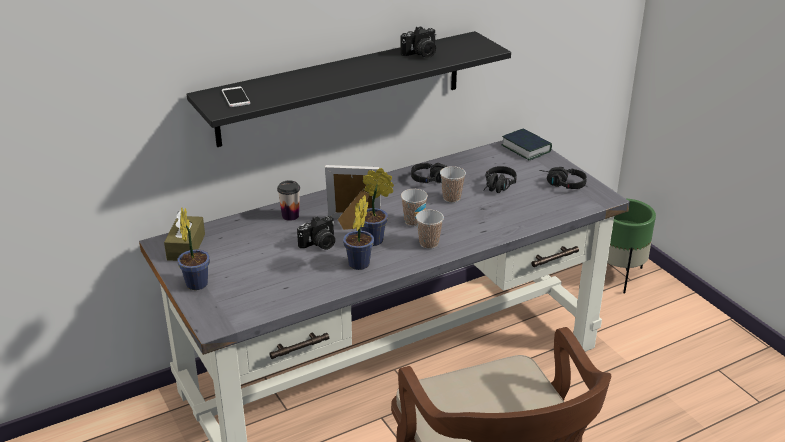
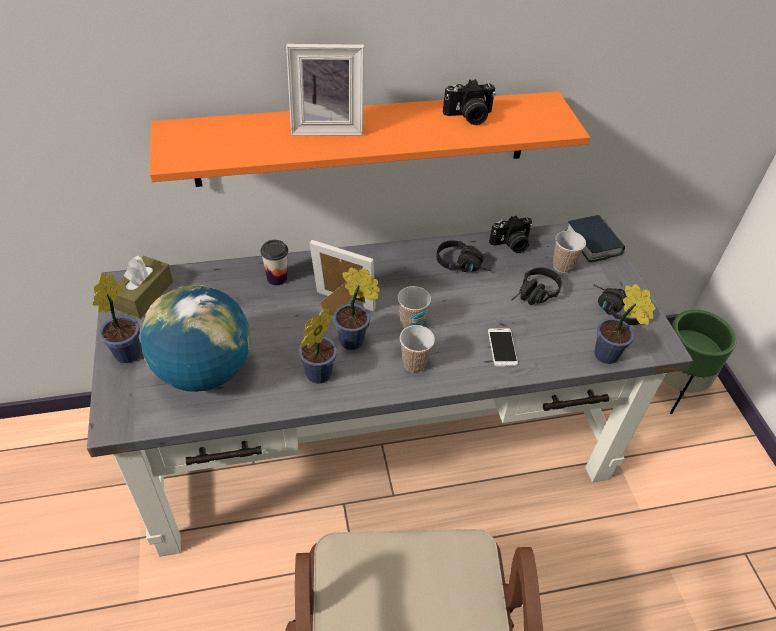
camera: 15 degrees right, 15 degrees up
black shelf [187,31,511,147] -> orange shelf [150,91,590,187]
phone [222,87,250,107] -> phone moved to [488,328,518,366]
camera [297,216,335,250] -> camera moved to [489,215,532,253]
cup [440,166,466,203] -> cup moved to [553,231,586,273]
none -> globe [141,285,250,392]
none -> picture frame [286,44,364,135]
none -> potted plant [594,284,655,364]

